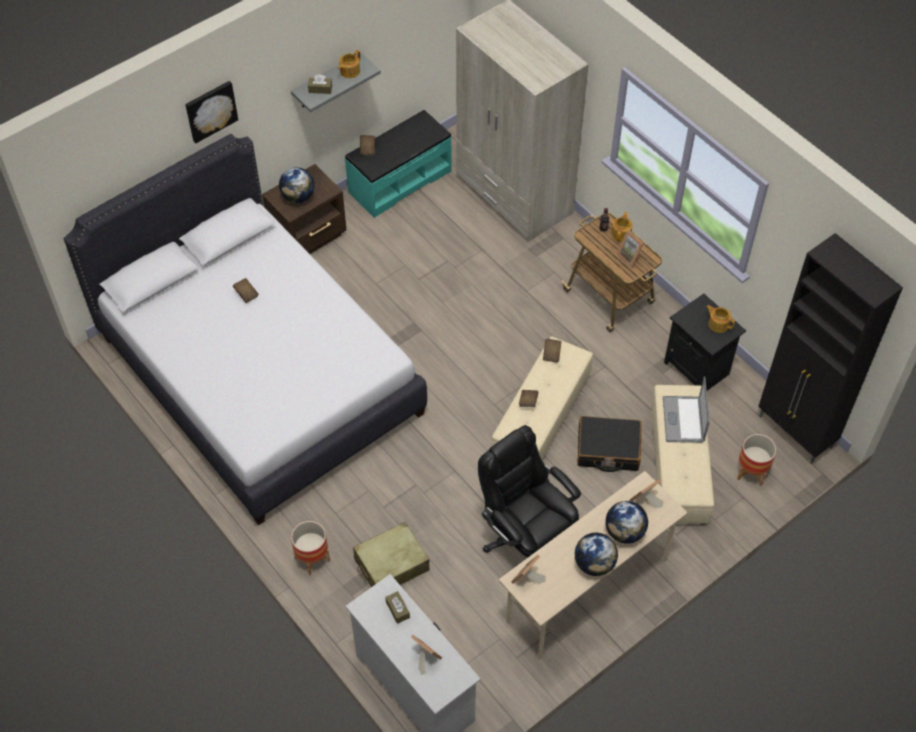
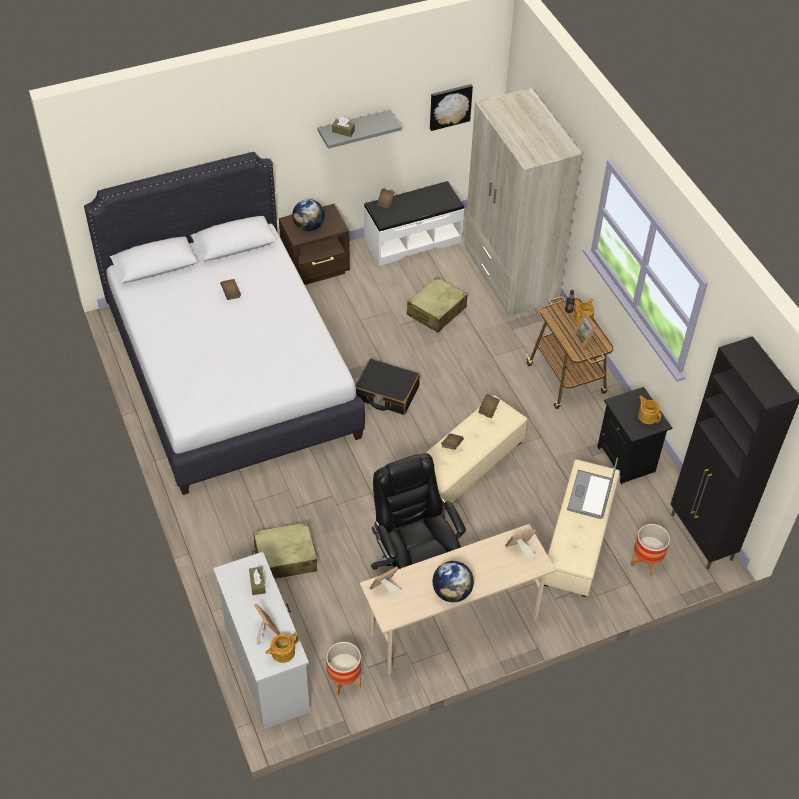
camera: 15 degrees right, 5 degrees down
picture [185,81,238,143] -> picture moved to [430,84,473,131]
planter [291,521,330,575] -> planter moved to [326,642,361,696]
teapot [338,50,361,78] -> teapot moved to [266,633,299,663]
turquoise bench [345,110,452,218] -> white bench [364,181,464,266]
black suitcase [577,416,641,472] -> black suitcase moved to [355,358,420,415]
globe [605,501,648,544] -> none
none -> beige suitcase [407,277,468,332]

